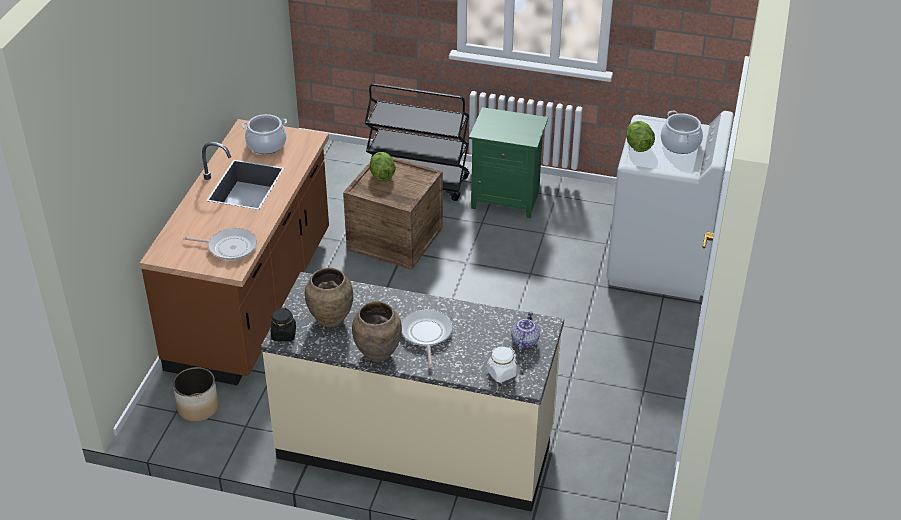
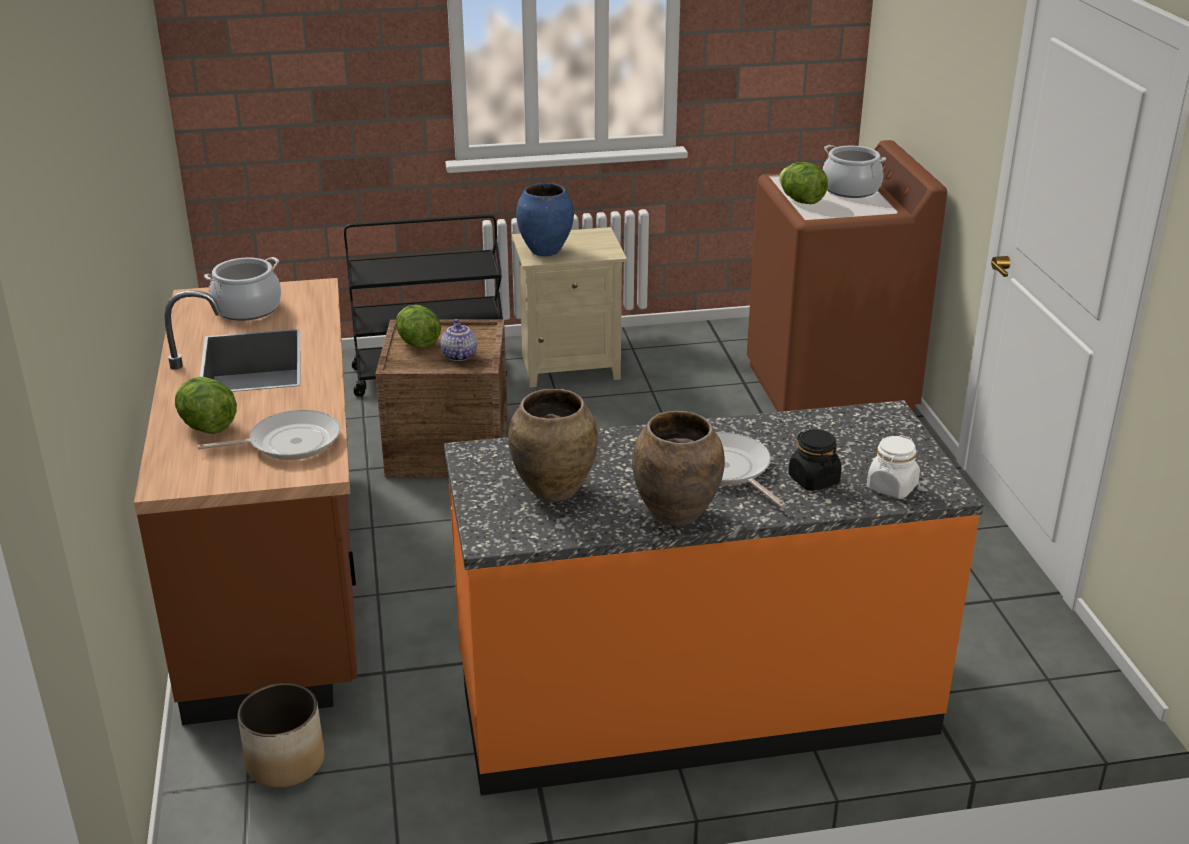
camera: 25 degrees left, 10 degrees down
beige counter [260,272,564,512] -> orange counter [444,400,984,796]
black jar [271,307,296,342] -> black jar moved to [788,429,842,491]
green nightstand [469,107,548,218] -> beige nightstand [512,227,627,387]
teapot [511,311,540,350] -> teapot moved to [441,319,477,361]
white washing machine [606,111,734,300] -> brown washing machine [747,140,947,412]
none -> lettuce [175,377,237,434]
none -> blue vase [516,183,574,256]

